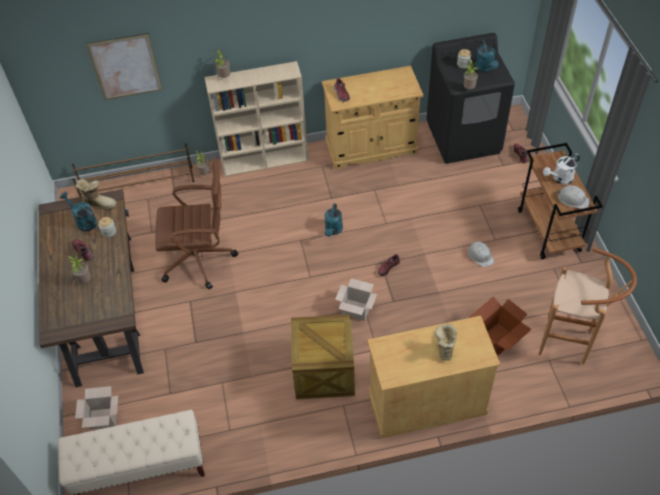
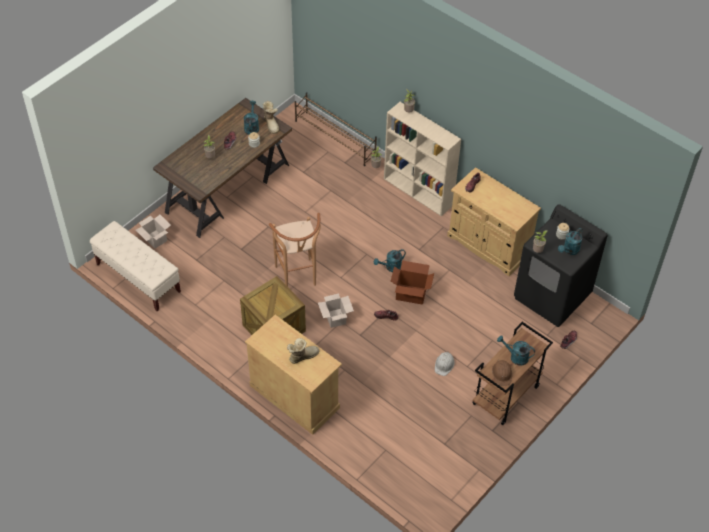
camera: 50 degrees right, 0 degrees up
picture [86,33,163,100] -> none
brown office chair [155,157,238,289] -> none
cardboard box [469,296,532,356] -> cardboard box moved to [391,260,434,305]
brown stool [539,248,637,365] -> brown stool moved to [269,213,321,287]
white watering can [543,154,580,185] -> turquoise watering can [497,336,535,366]
white hard hat [557,185,591,209] -> brown hard hat [492,359,512,386]

